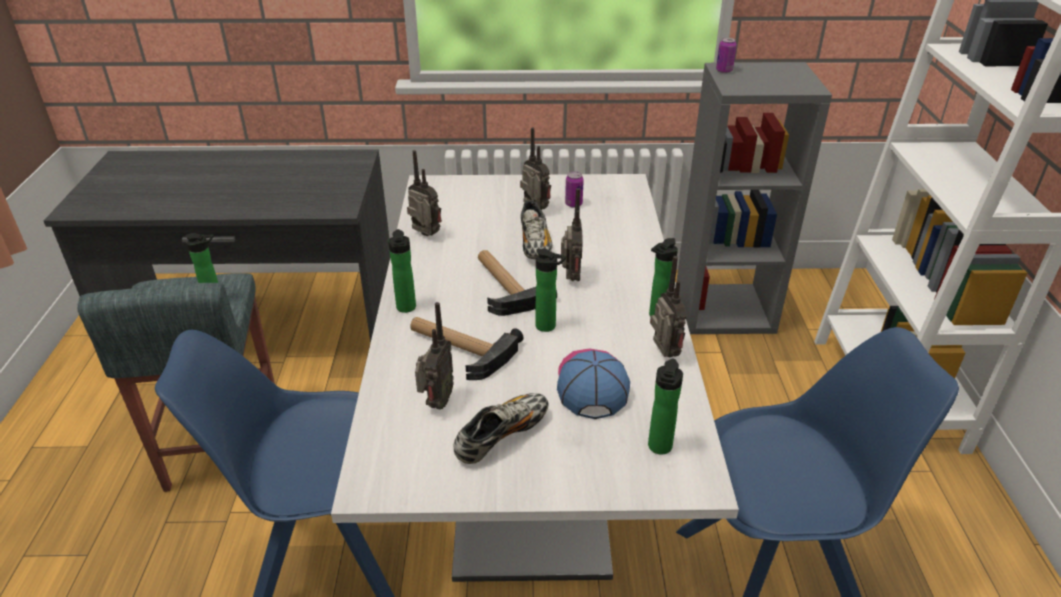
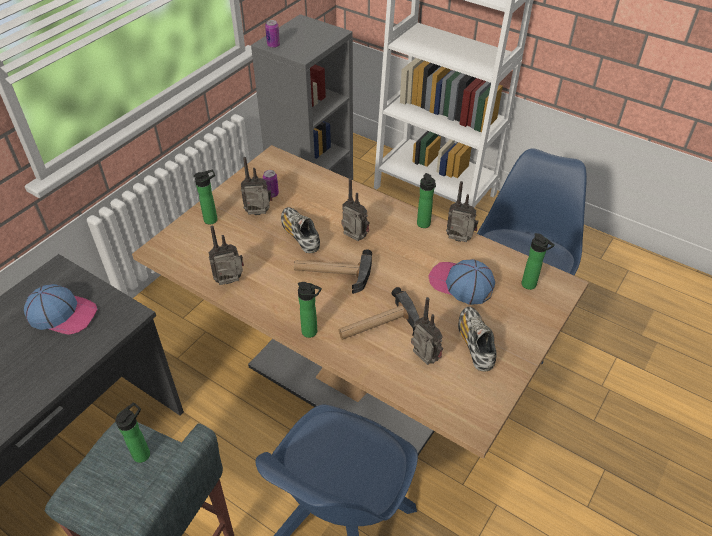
camera: 55 degrees left, 10 degrees up
white dining table [331,174,739,582] -> brown dining table [132,145,589,459]
shoe [521,200,552,259] -> shoe turned 150 degrees counterclockwise [281,207,320,253]
bottle [535,249,566,332] -> bottle moved to [194,169,217,225]
none -> cap [24,284,98,335]

